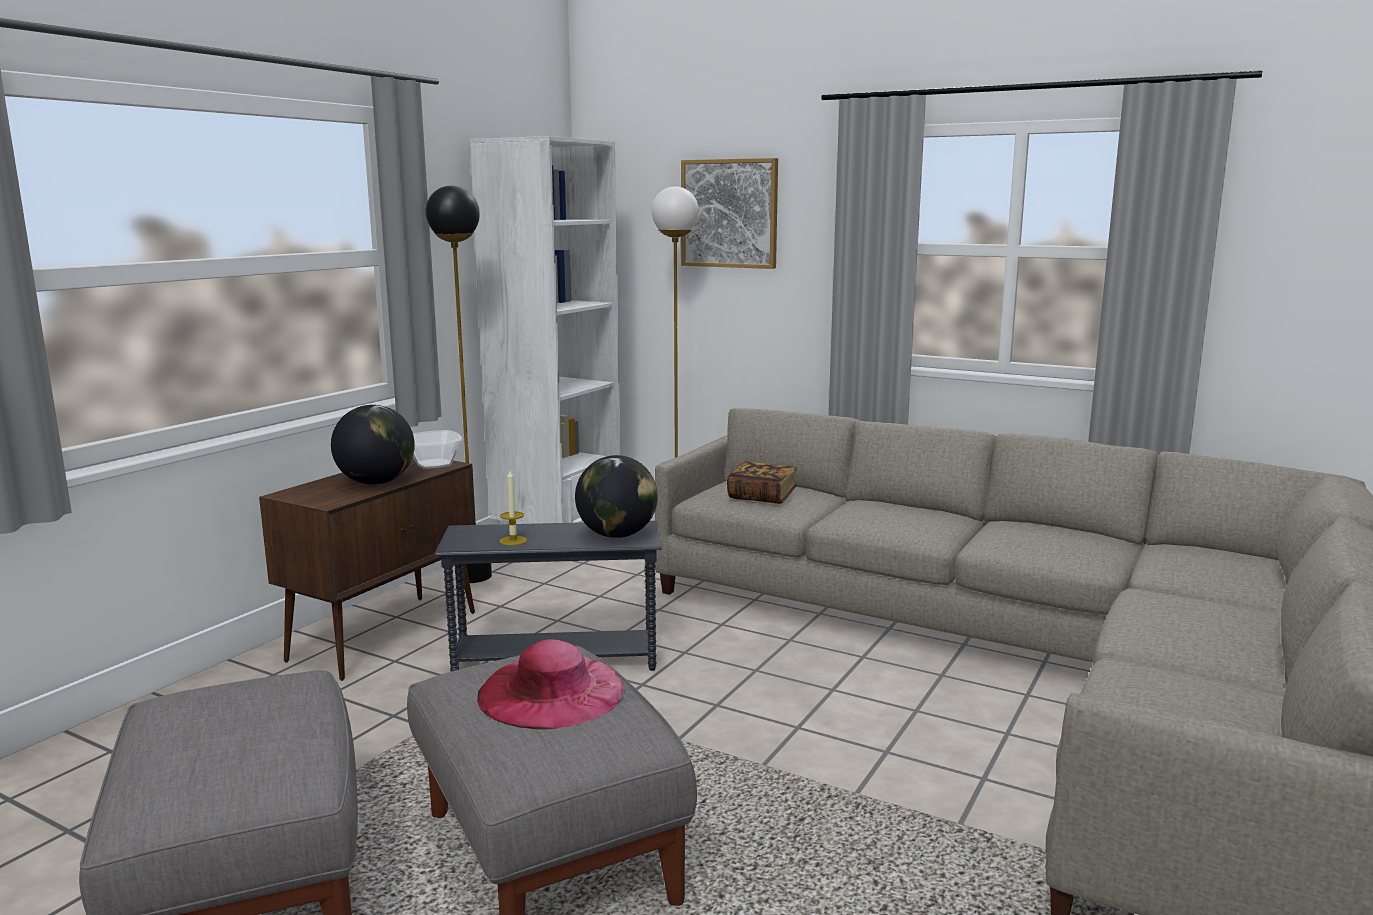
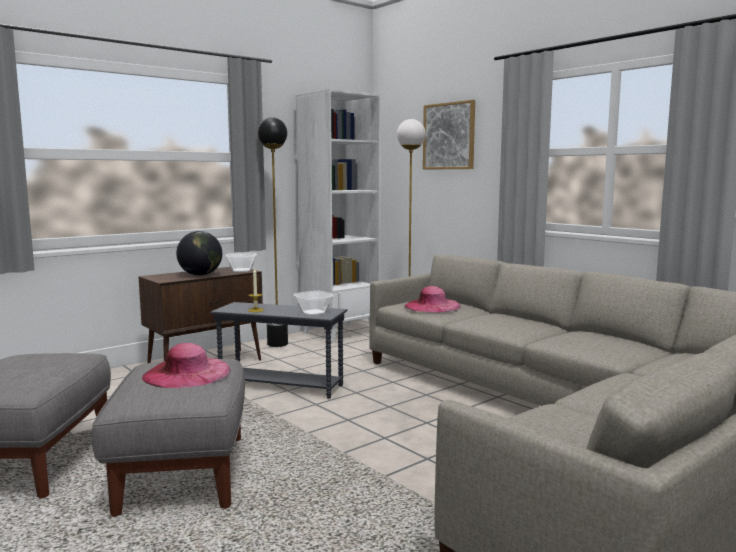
camera: 20 degrees right, 5 degrees down
globe [575,455,658,538] -> bowl [293,291,334,316]
book [727,461,797,504] -> pink hat [405,286,461,312]

